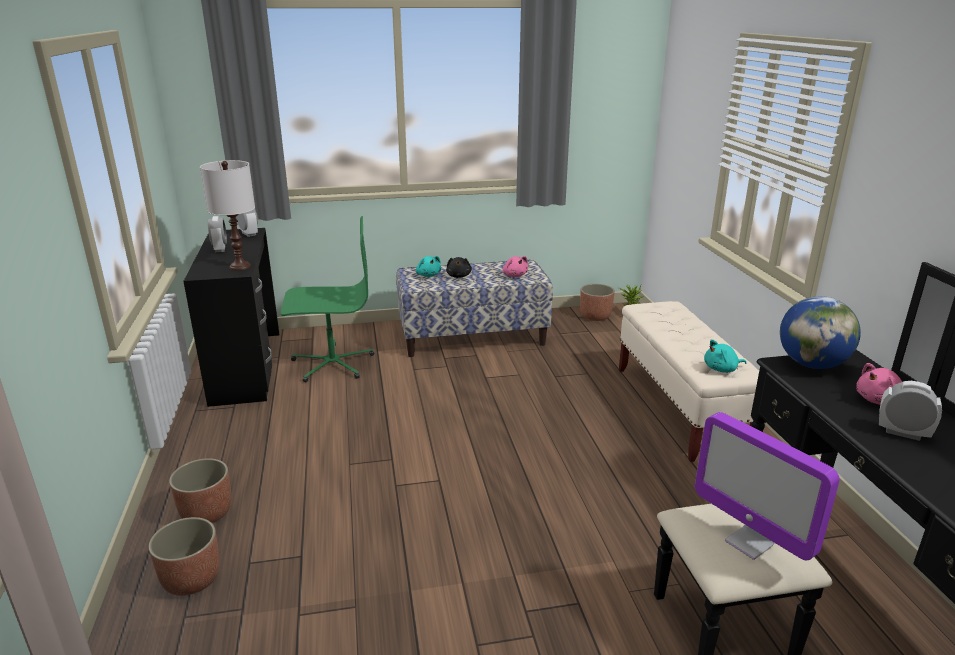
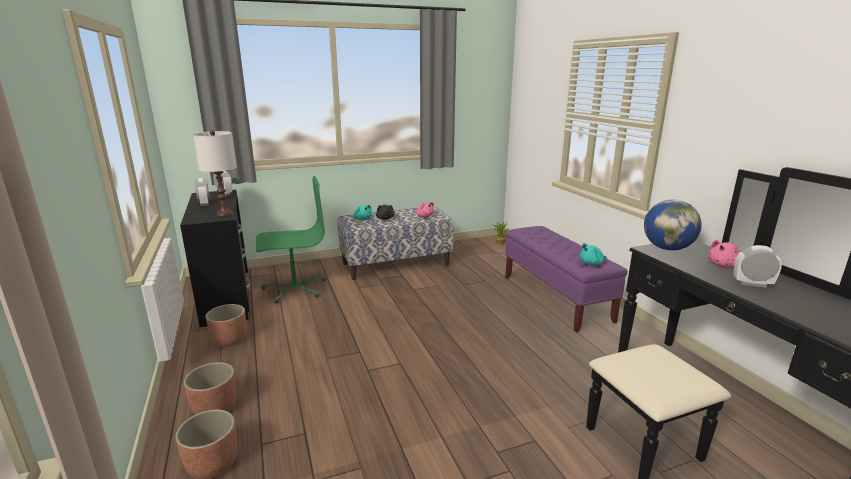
camera: 10 degrees left, 5 degrees down
planter [580,284,615,321] -> planter moved to [206,304,247,347]
beige bench [619,301,759,462] -> purple bench [505,226,628,332]
monitor [695,412,840,560] -> none

